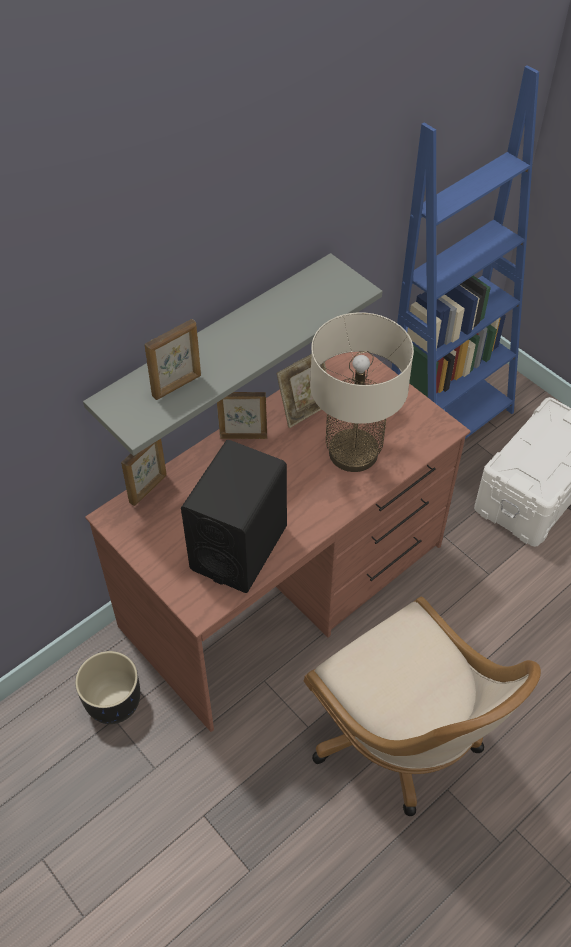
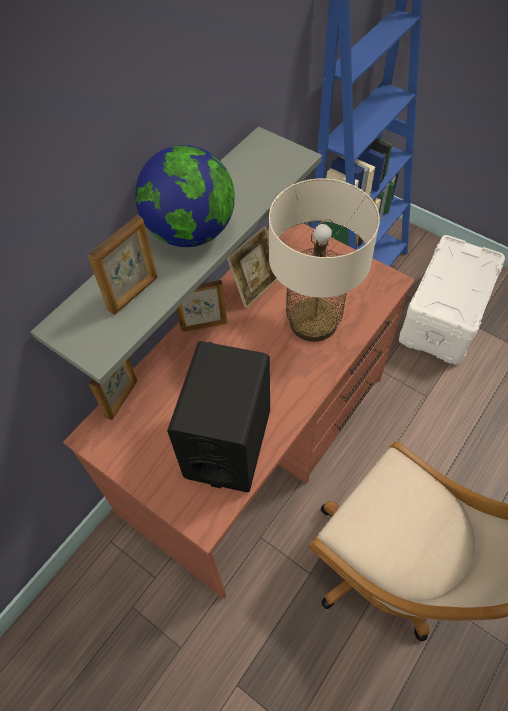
camera: 10 degrees left, 5 degrees up
black planter [75,651,140,724] -> none
none -> globe [135,145,235,247]

